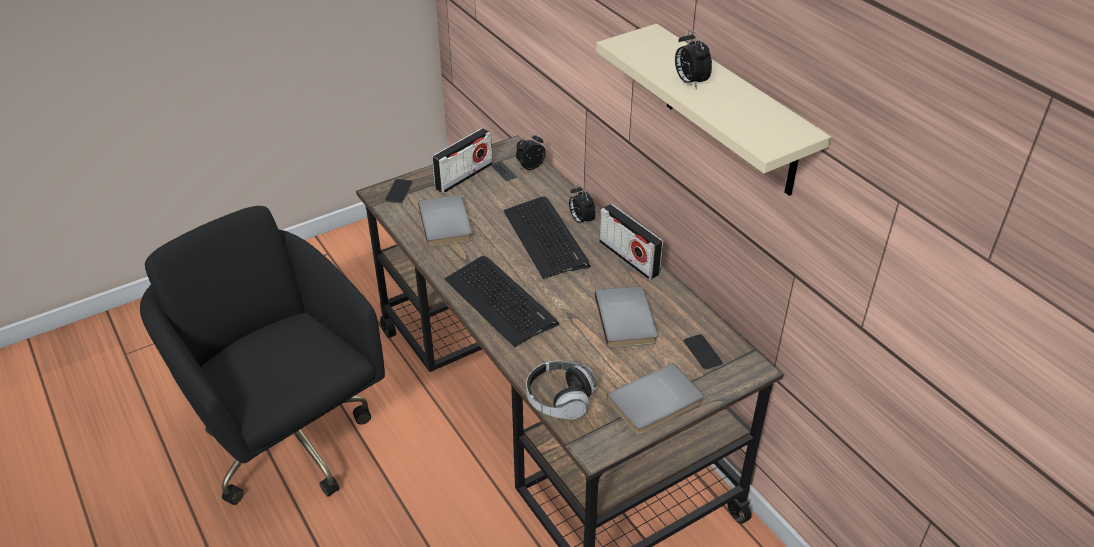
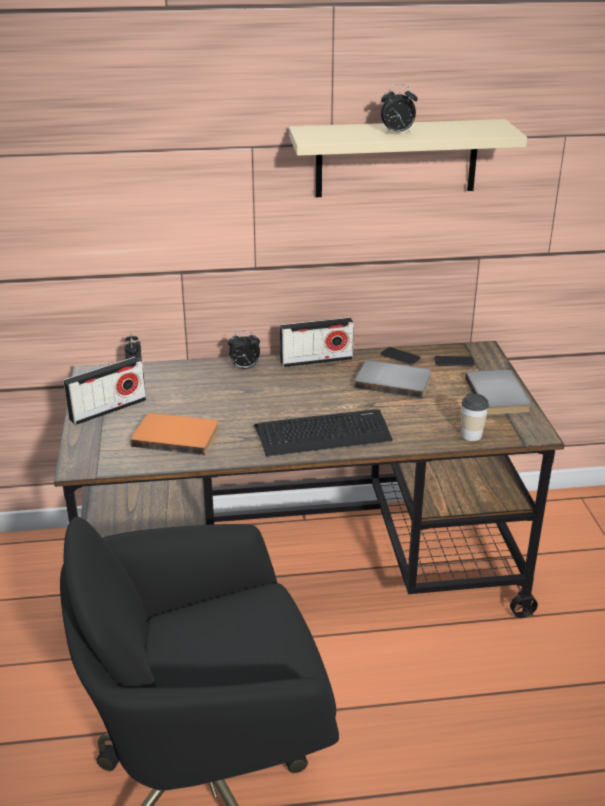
camera: 65 degrees left, 10 degrees down
phone [385,179,412,203] -> phone moved to [380,347,421,365]
grey book [418,195,472,247] -> orange book [130,413,219,455]
radio [432,128,493,193] -> radio turned 75 degrees clockwise [63,357,146,425]
keyboard [503,197,590,279] -> none
headphones [526,361,597,420] -> cup [461,393,489,441]

